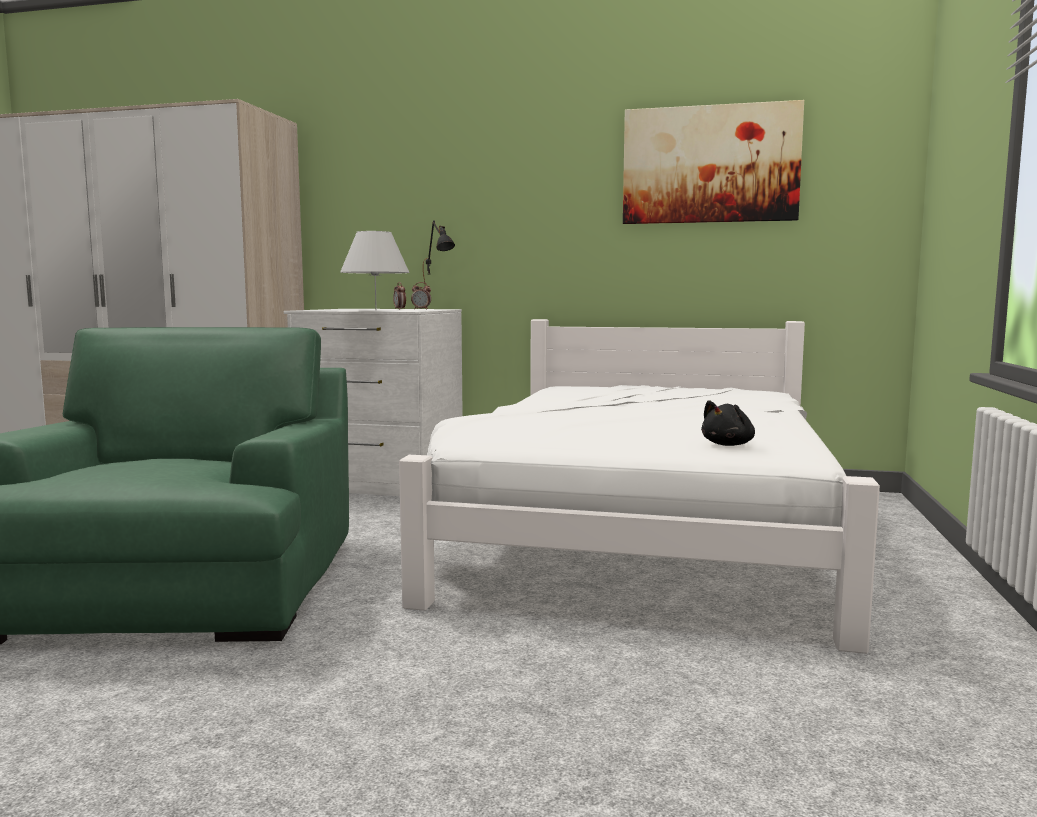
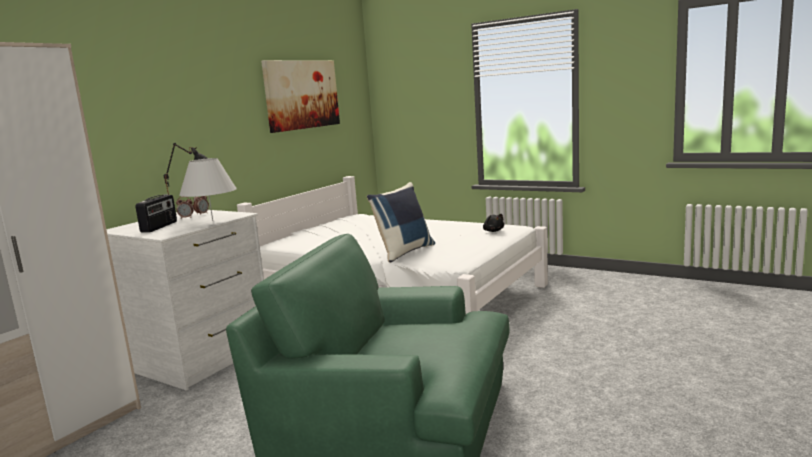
camera: 70 degrees left, 5 degrees up
none -> radio [135,194,177,233]
none -> blue pillow [367,182,435,263]

